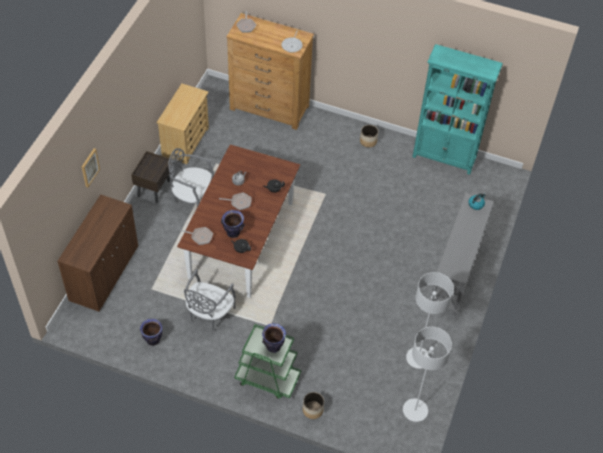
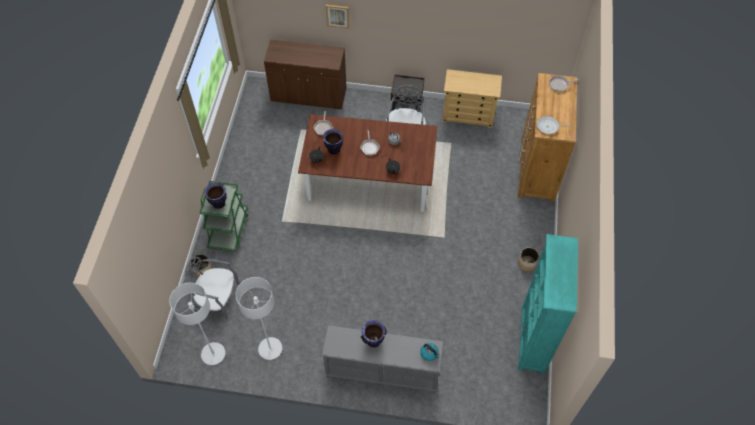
camera: 80 degrees right, 5 degrees up
vase [140,319,162,346] -> vase moved to [361,320,387,347]
grey chair [184,269,236,331] -> grey chair moved to [184,257,239,320]

